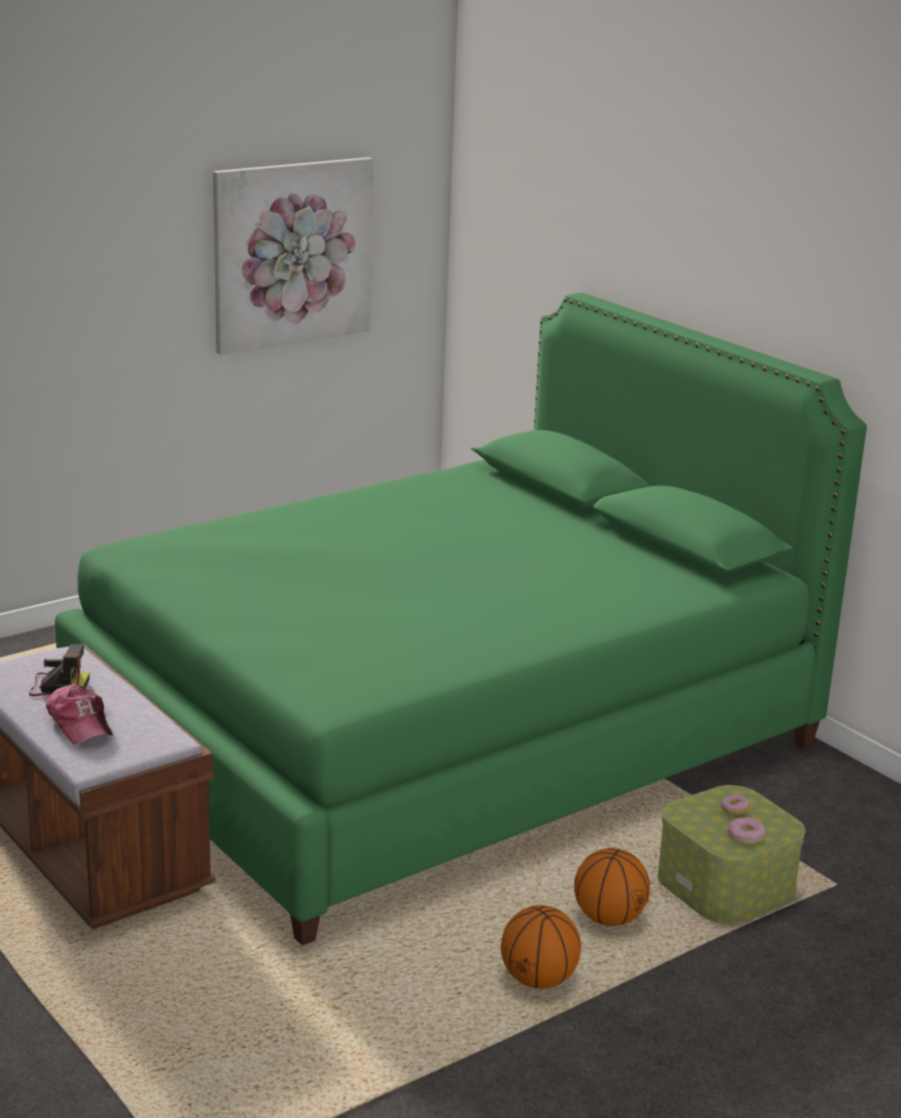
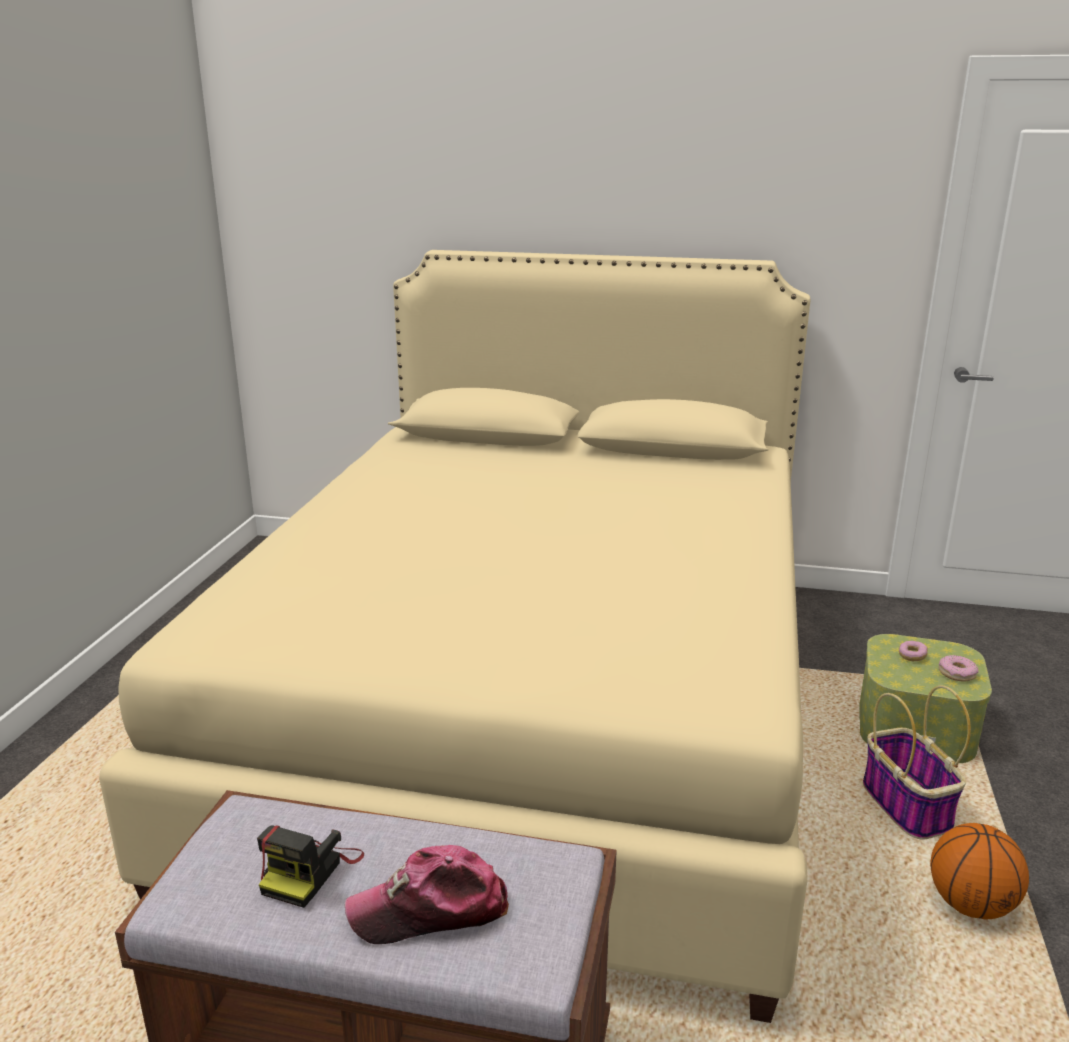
camera: 40 degrees left, 0 degrees up
camera [29,644,90,696] -> camera turned 150 degrees clockwise [257,825,364,908]
cap [46,683,113,744] -> cap turned 150 degrees clockwise [345,845,509,944]
green bed [55,293,867,946] -> beige bed [99,250,810,1023]
picture [213,157,373,355] -> none
basketball [574,848,650,926] -> basket [863,685,971,840]

